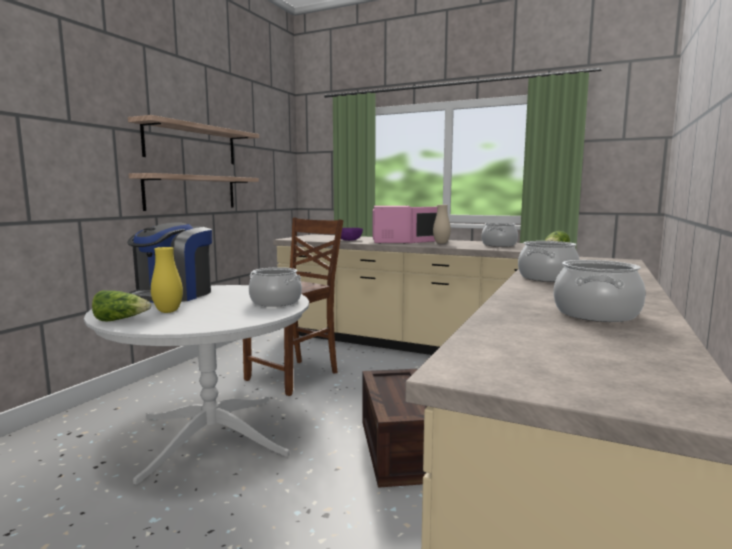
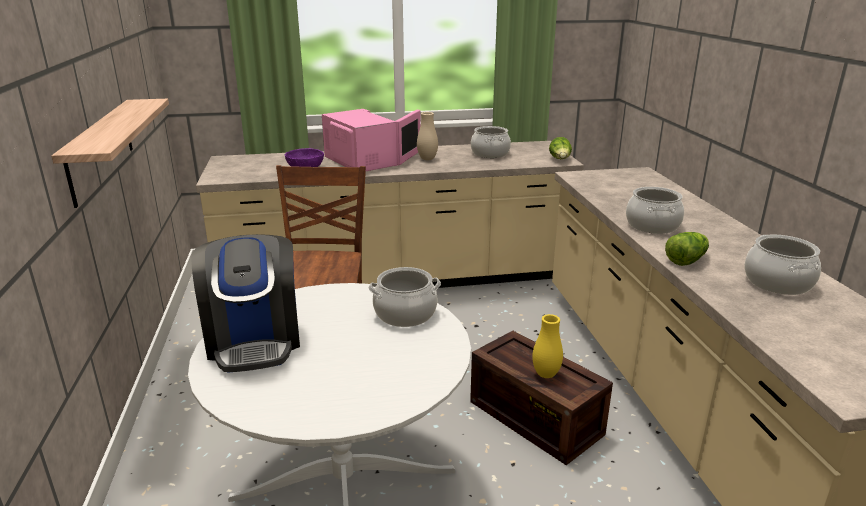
camera: 35 degrees left, 15 degrees up
lettuce [92,290,151,321] -> lettuce moved to [665,232,709,266]
shelf [128,115,259,164] -> none
yellow vase [151,247,183,313] -> yellow vase moved to [532,314,563,378]

